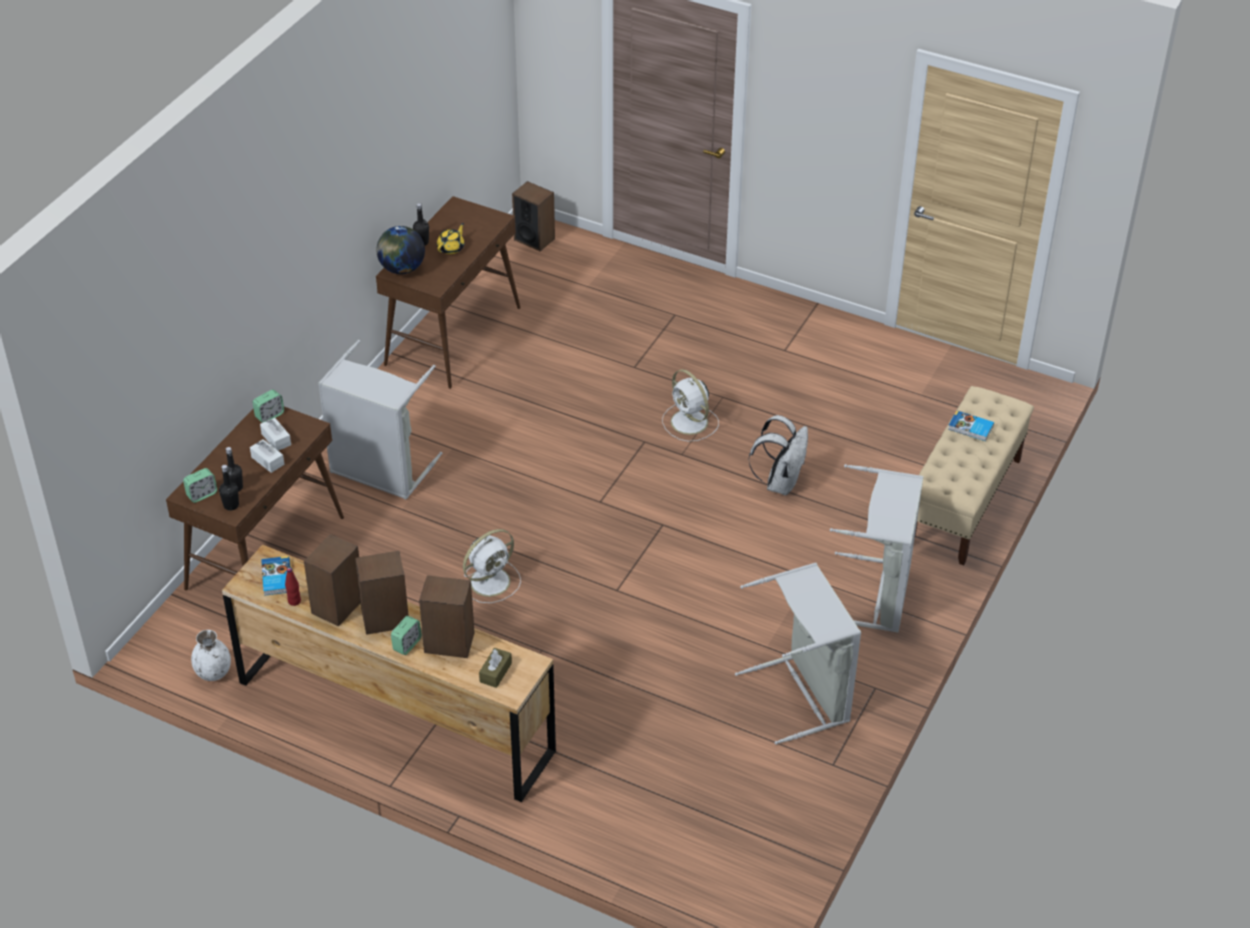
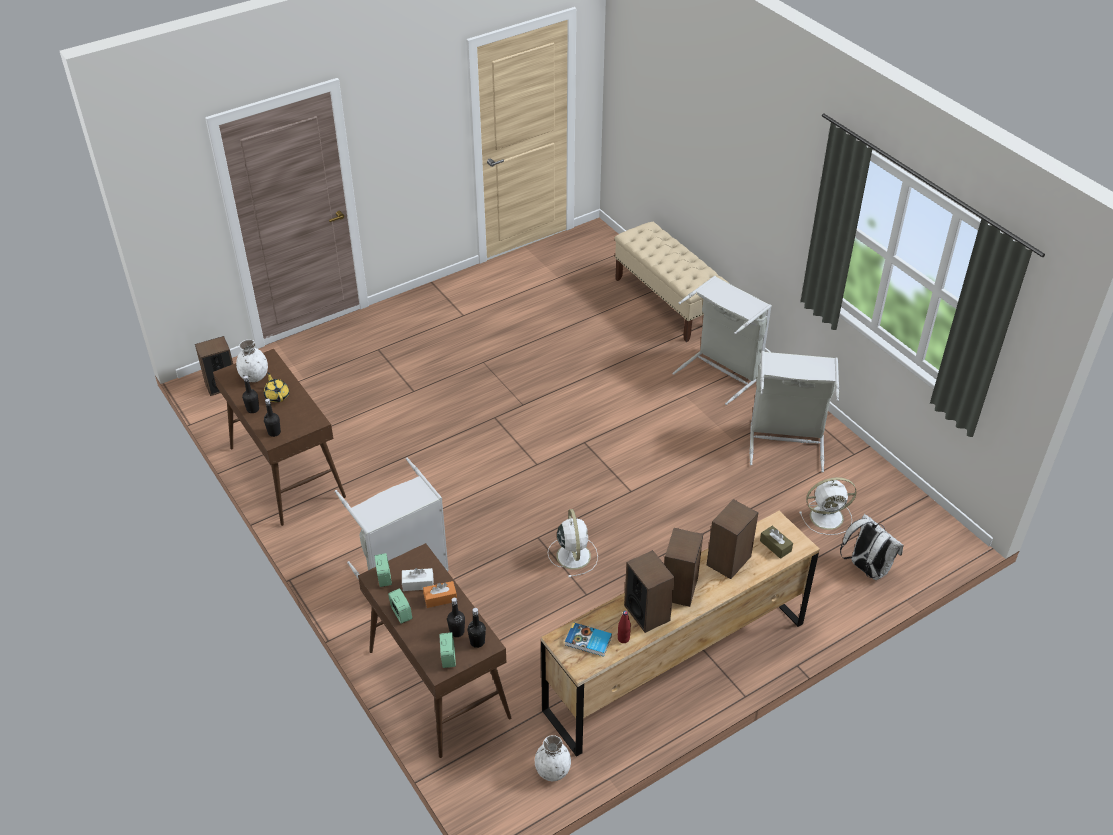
camera: 60 degrees left, 0 degrees up
white tissue box [250,439,284,473] -> orange tissue box [423,581,457,608]
globe [376,226,425,274] -> black bottle [264,399,281,437]
alarm clock [391,616,422,655] -> alarm clock moved to [388,588,412,624]
white fan [662,369,719,442] -> white fan moved to [799,477,856,535]
white backpack [748,415,808,495] -> white backpack moved to [840,514,904,580]
book [948,411,994,441] -> none
none -> white vase [236,340,268,382]

